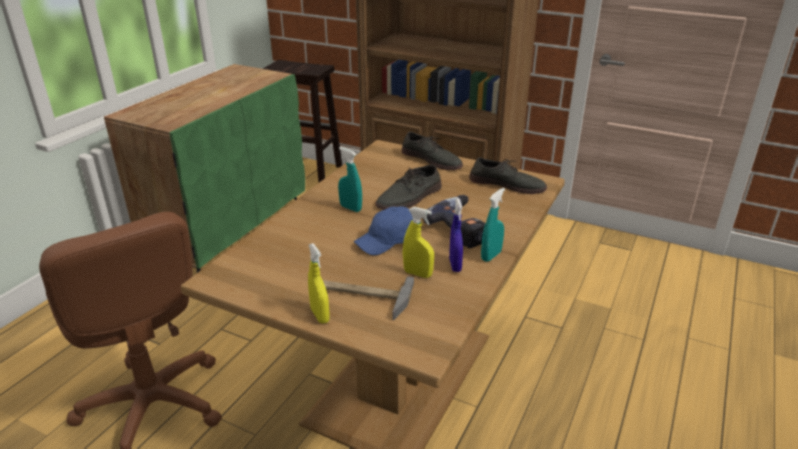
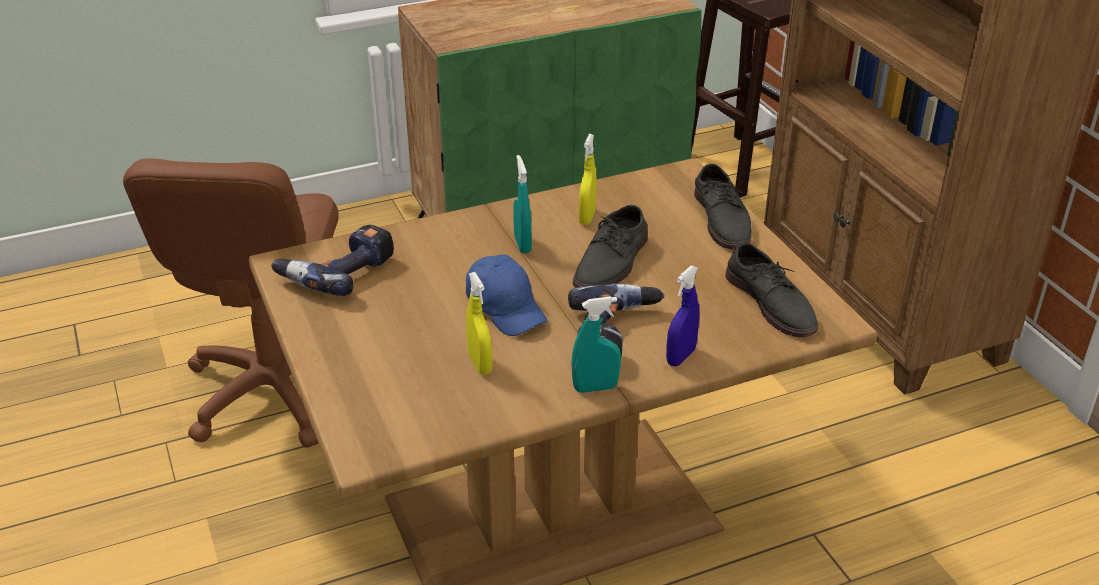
camera: 40 degrees right, 5 degrees up
yellow spray bottle [308,243,330,324] -> yellow spray bottle moved to [579,134,597,225]
hammer [323,276,414,320] -> none
blue cap [354,206,413,255] -> blue cap turned 135 degrees counterclockwise [466,254,547,336]
grey shoe [375,165,442,210] -> grey shoe turned 60 degrees counterclockwise [573,205,648,288]
blue spray bottle [449,198,463,272] -> blue spray bottle moved to [666,265,700,366]
none -> power drill [271,225,394,296]

